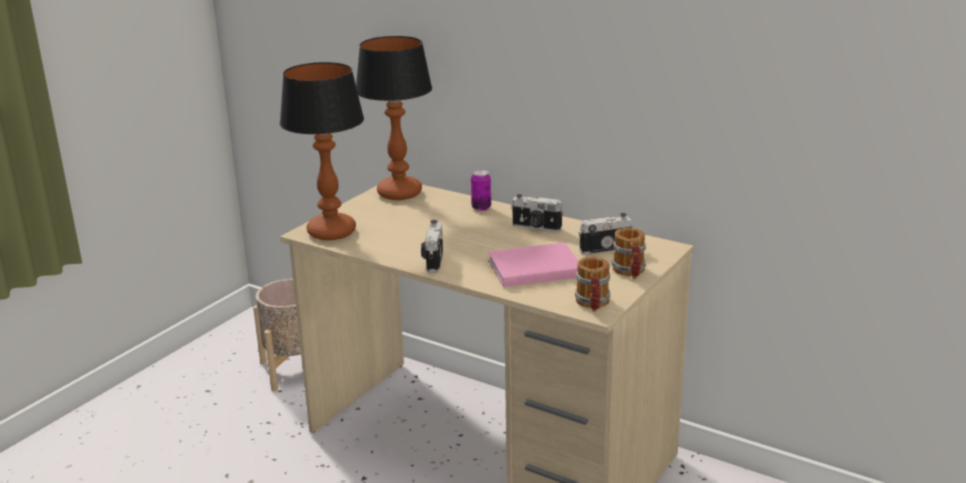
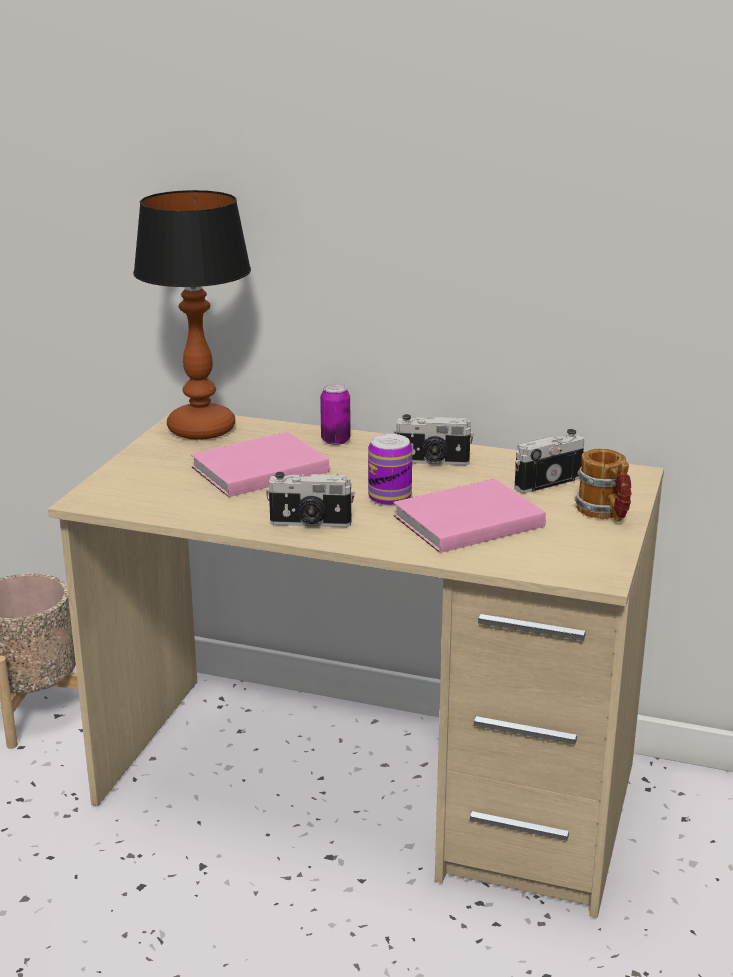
camera: 15 degrees left, 0 degrees up
table lamp [280,62,364,240] -> none
camera [421,220,443,272] -> camera turned 75 degrees counterclockwise [266,472,355,527]
mug [575,257,610,312] -> none
none -> pink book [191,432,329,497]
none -> can [368,434,412,506]

